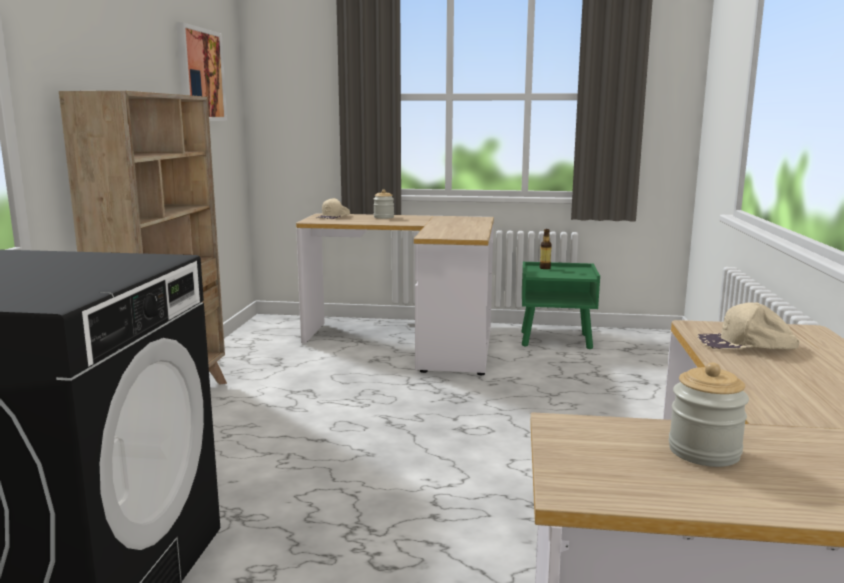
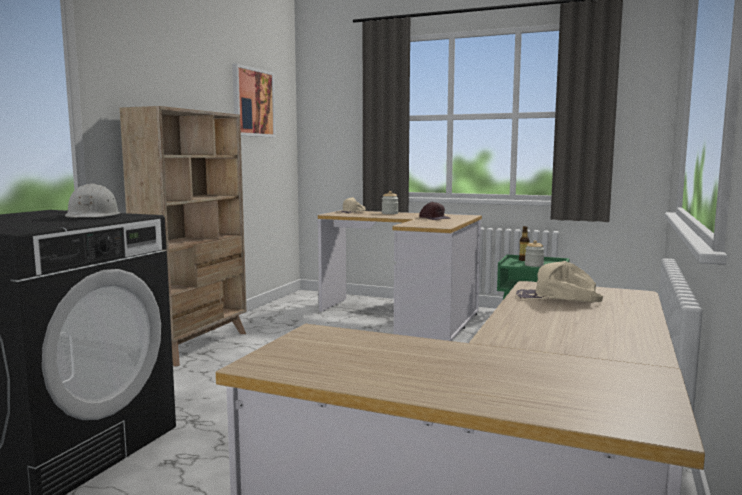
camera: 15 degrees right, 5 degrees down
jar [669,363,749,467] -> jar moved to [525,240,545,267]
none -> white hard hat [65,184,120,217]
none -> brown cap [419,202,450,220]

